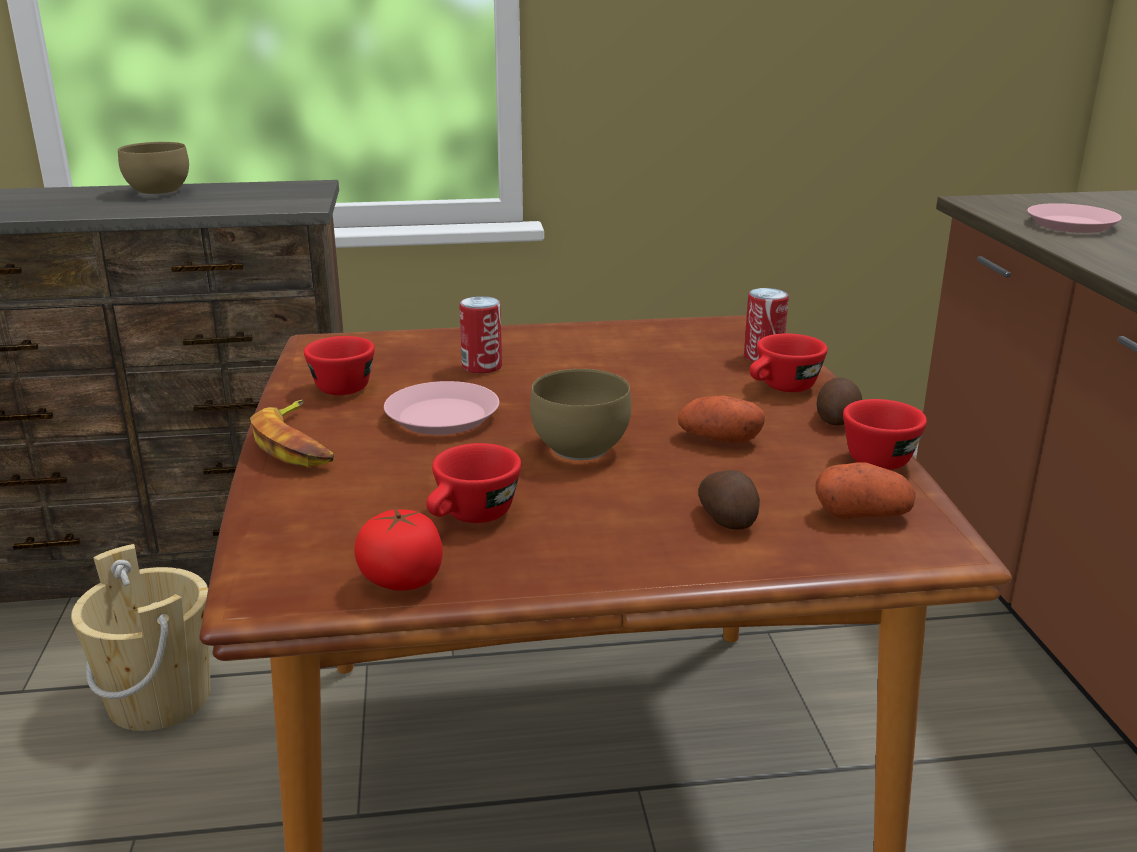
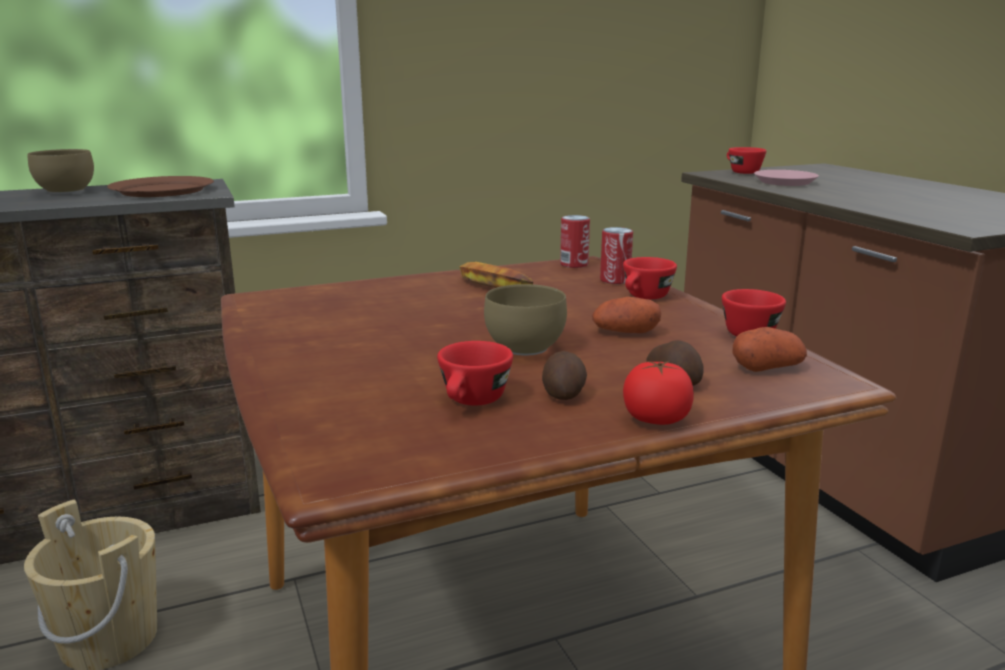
camera: 15 degrees left, 5 degrees down
banana [250,400,334,467] -> banana moved to [459,262,533,288]
red cup [304,336,375,395] -> red cup moved to [727,147,766,174]
tomato [354,507,443,591] -> tomato moved to [623,361,694,425]
pink plate [384,381,499,435] -> none
can [459,296,502,374] -> can moved to [560,215,590,268]
potato [817,377,862,425] -> potato moved to [542,351,587,400]
none -> brown plate [107,176,214,197]

